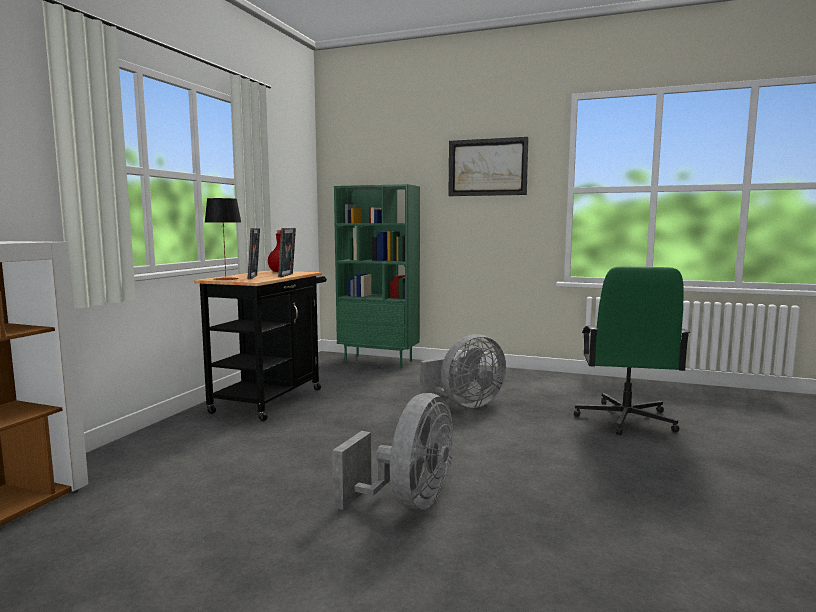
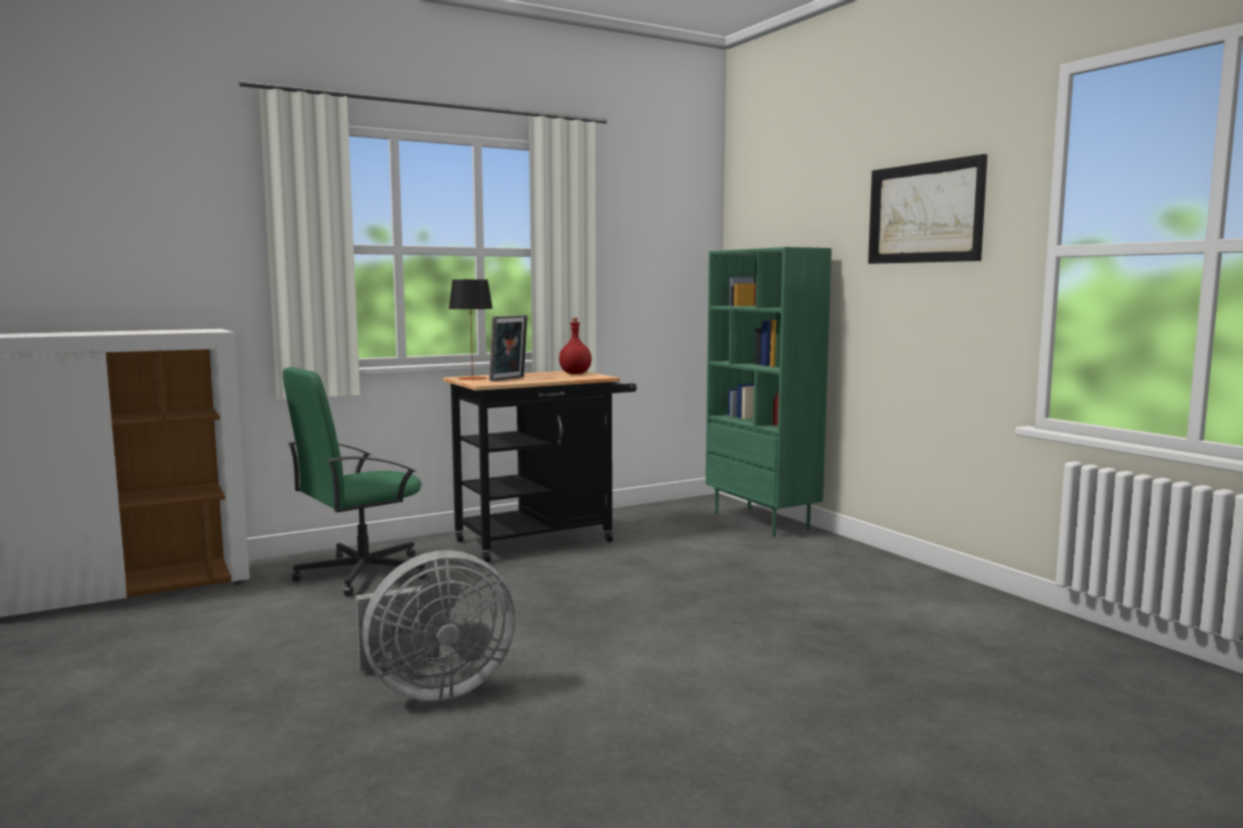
camera: 40 degrees right, 0 degrees up
picture frame [278,228,296,277] -> none
grey fan [420,334,506,408] -> none
green office chair [574,267,690,435] -> green office chair moved to [283,367,427,596]

